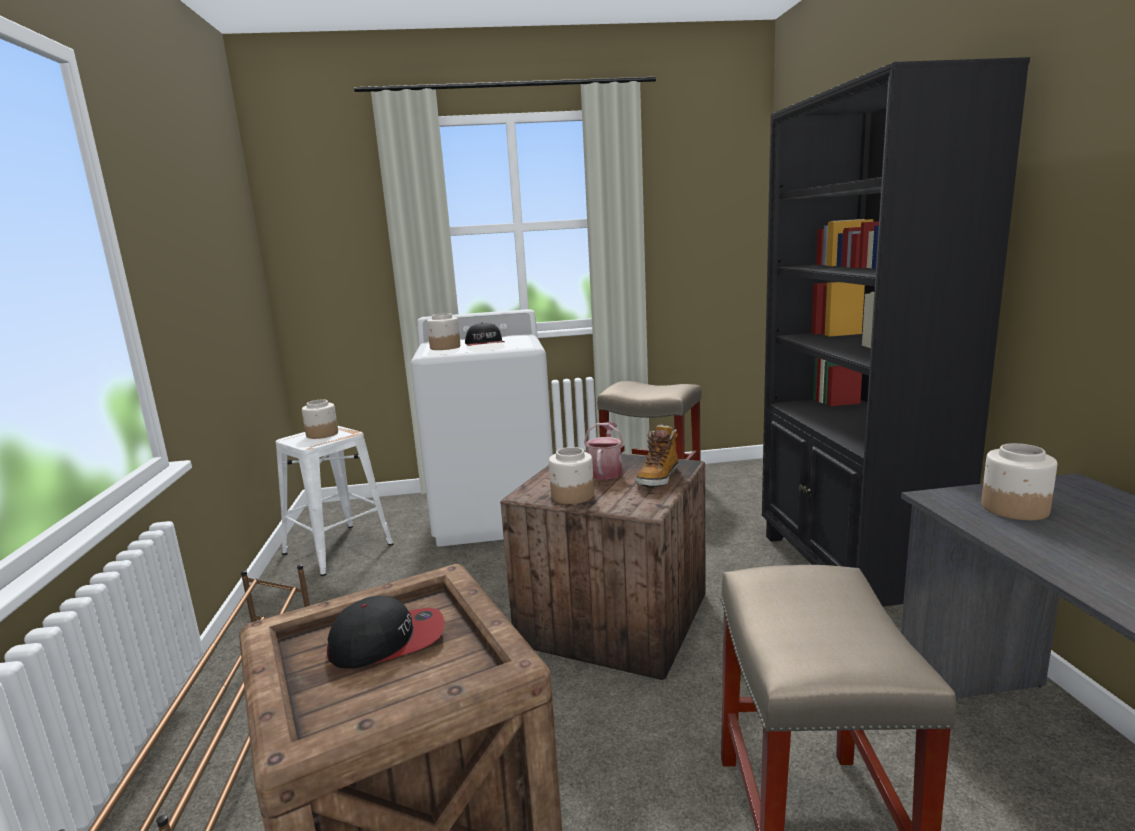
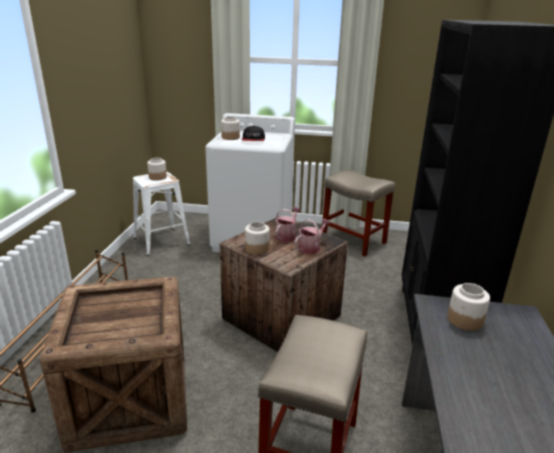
camera: 15 degrees right, 10 degrees up
cap [327,596,444,668] -> none
boot [635,425,679,487] -> watering can [295,218,331,254]

